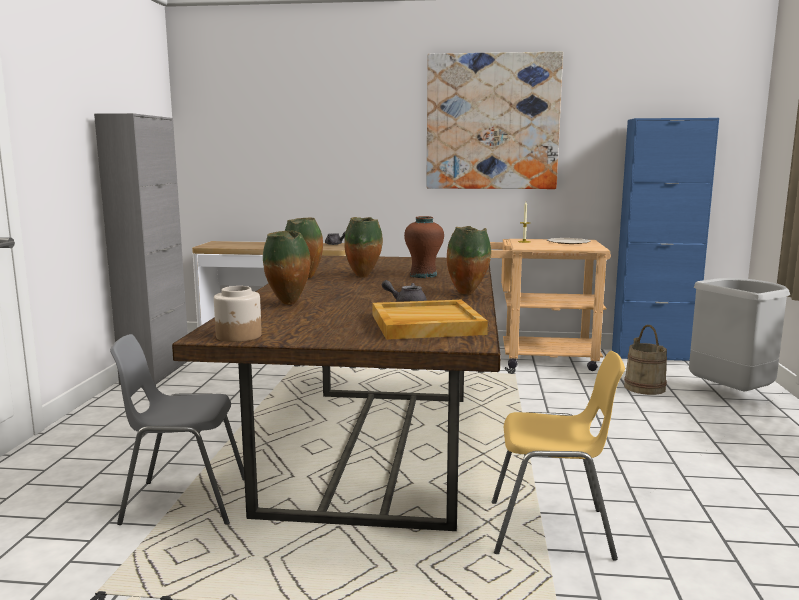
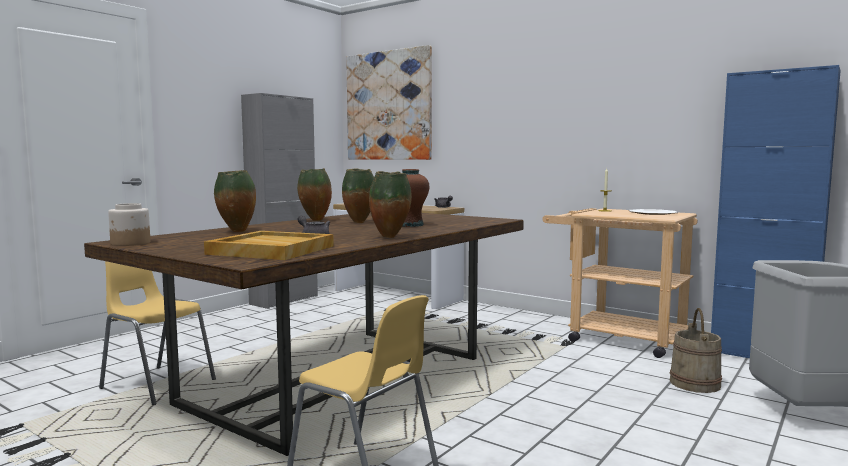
camera: 30 degrees right, 5 degrees down
grey chair [110,334,244,525] -> yellow chair [99,261,216,405]
picture [426,52,563,189] -> picture moved to [346,45,432,160]

